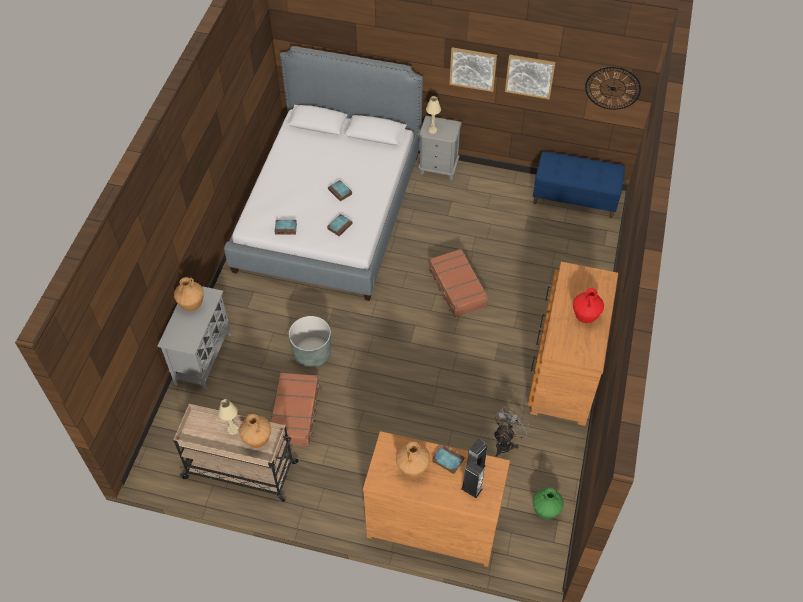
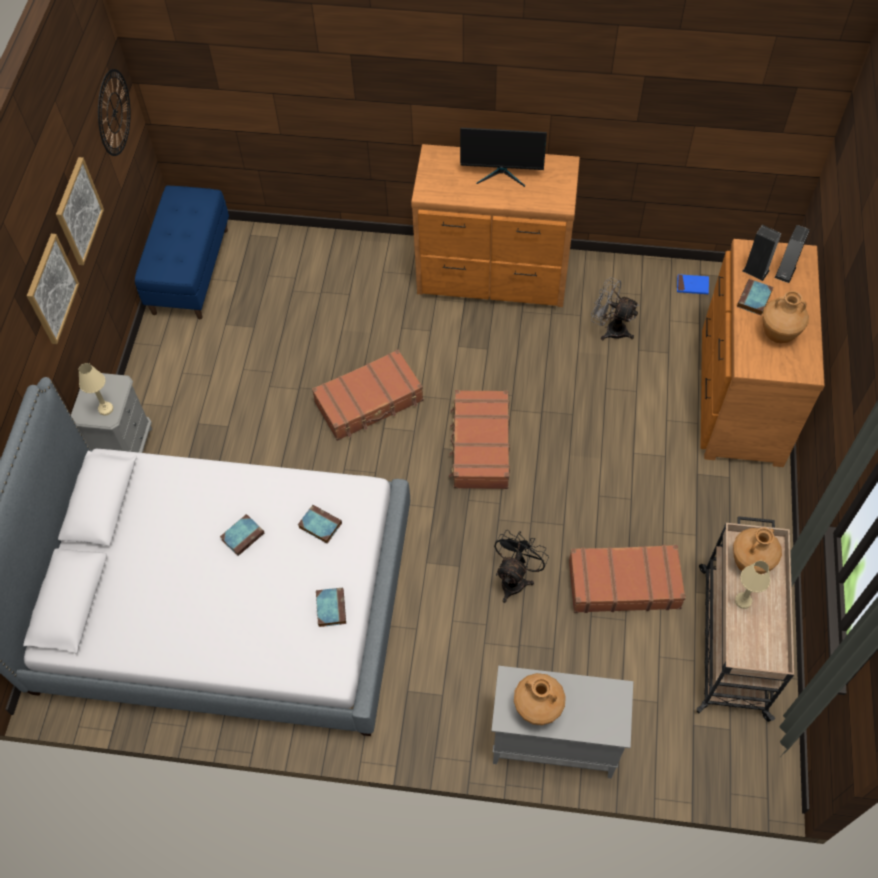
camera: 95 degrees left, 5 degrees up
grey planter [289,316,331,367] -> black fan [494,530,549,603]
green vase [533,488,564,519] -> blue book [677,274,709,294]
red vase [573,287,604,323] -> monitor [460,128,547,187]
none -> brown suitcase [449,390,510,489]

